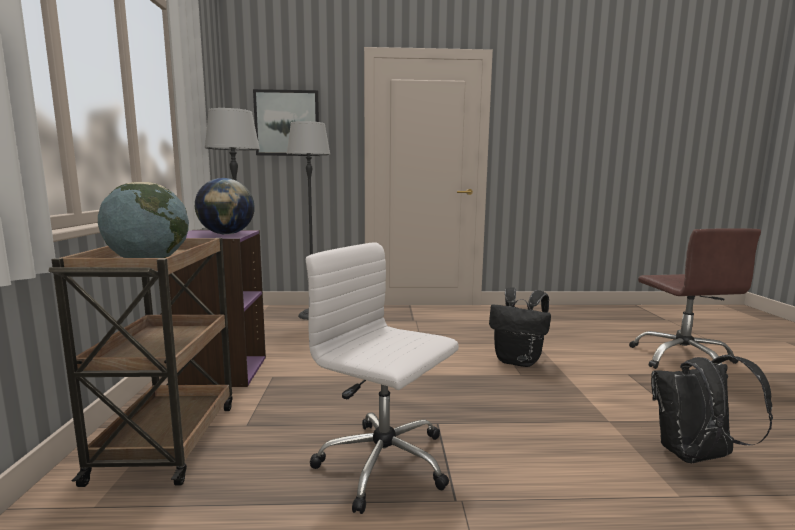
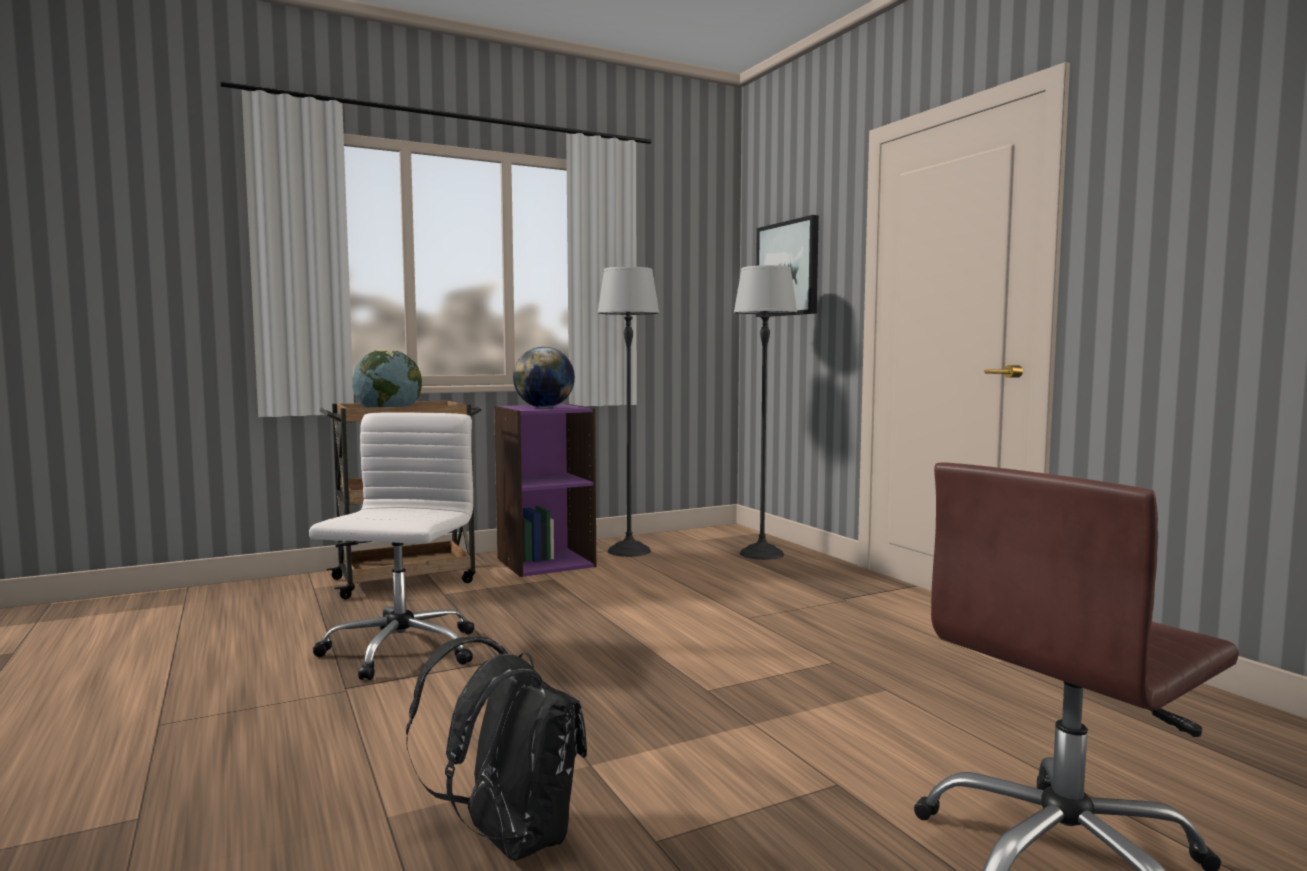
camera: 65 degrees right, 5 degrees down
black backpack [489,287,551,367] -> none

